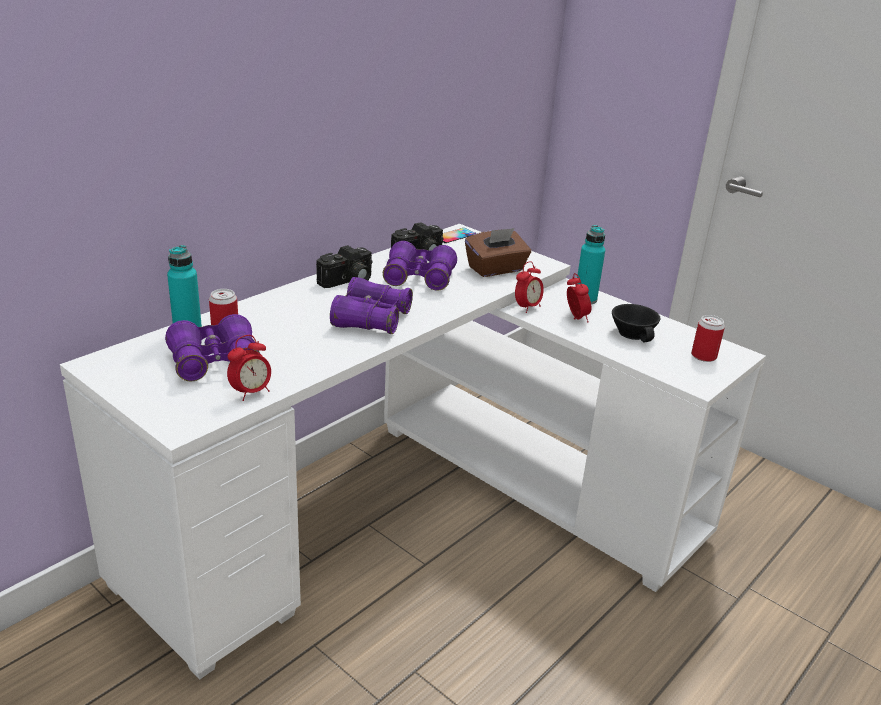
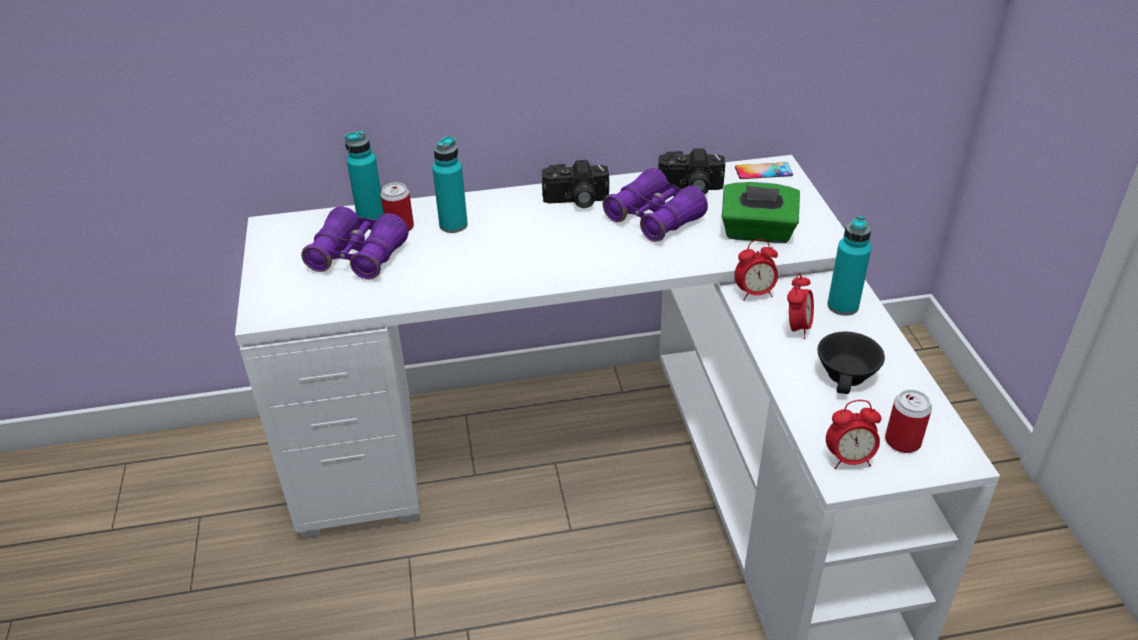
camera: 40 degrees right, 10 degrees up
alarm clock [227,335,271,401] -> alarm clock moved to [826,400,881,469]
purple binoculars [330,277,413,334] -> none
brown tissue box [465,228,531,277] -> green tissue box [722,182,800,243]
none -> turquoise bottle [432,136,468,233]

